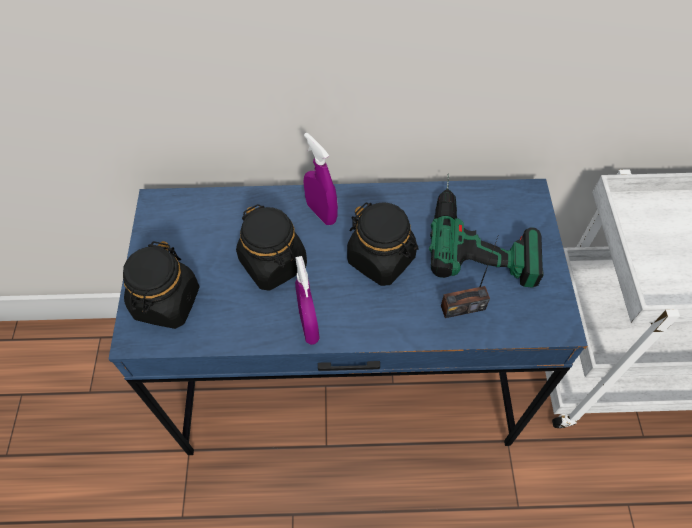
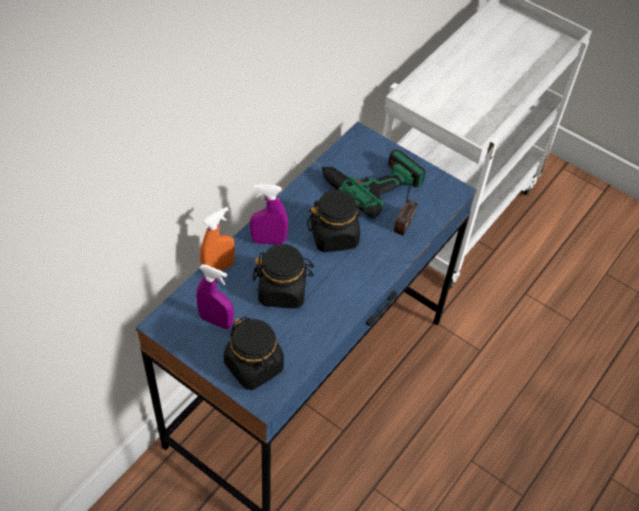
camera: 55 degrees left, 5 degrees down
purple spray bottle [295,256,320,345] -> purple spray bottle moved to [196,264,234,329]
none -> orange spray bottle [200,207,235,274]

